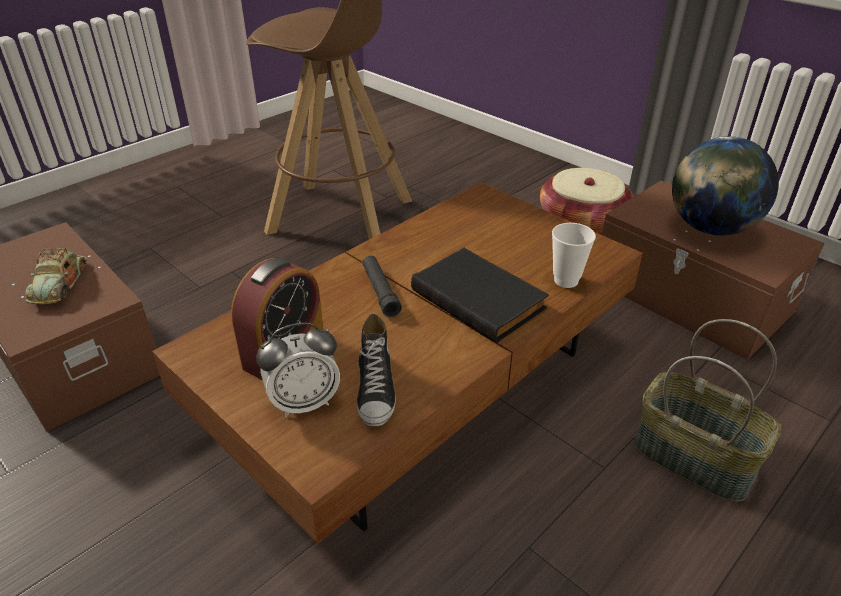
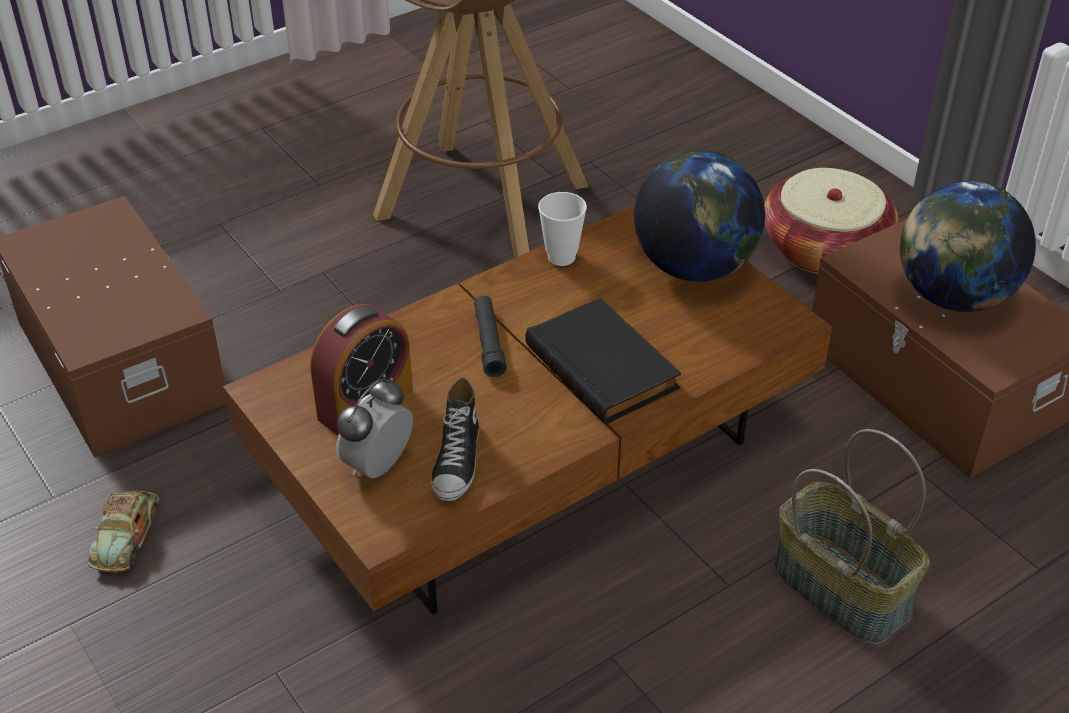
camera: 10 degrees right, 5 degrees up
toy car [25,248,87,304] -> toy car moved to [88,490,159,572]
alarm clock [256,322,340,417] -> alarm clock turned 135 degrees clockwise [336,378,413,478]
cup [552,223,596,288] -> cup moved to [538,192,587,266]
none -> globe [634,150,765,282]

